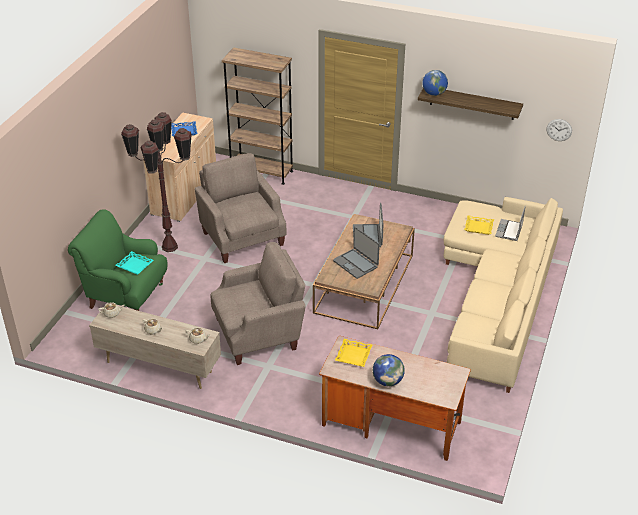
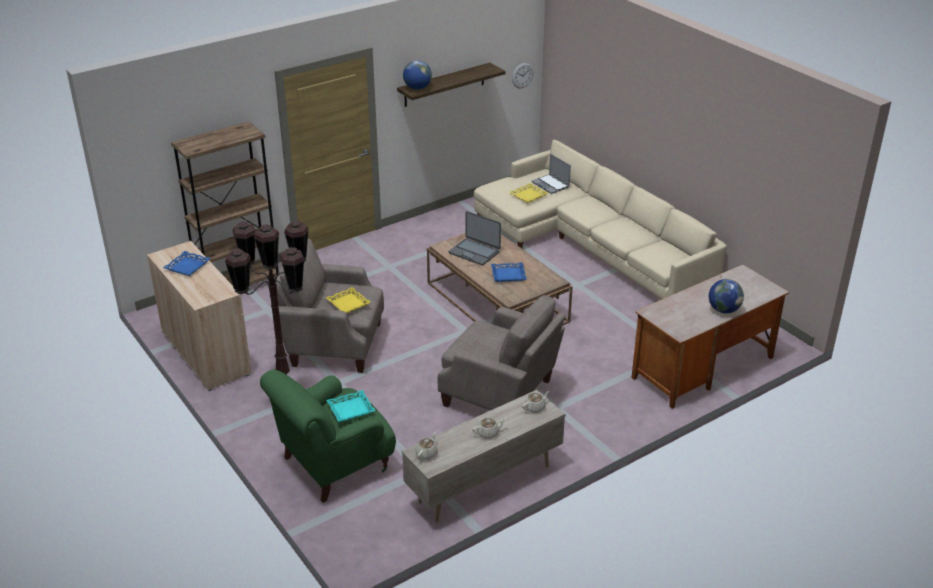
camera: 55 degrees left, 5 degrees down
beige armchair [210,242,306,365] -> beige armchair turned 105 degrees clockwise [438,295,565,411]
laptop [333,227,380,279] -> blue tray [491,263,527,282]
yellow tray [335,339,372,367] -> yellow tray moved to [326,287,371,313]

